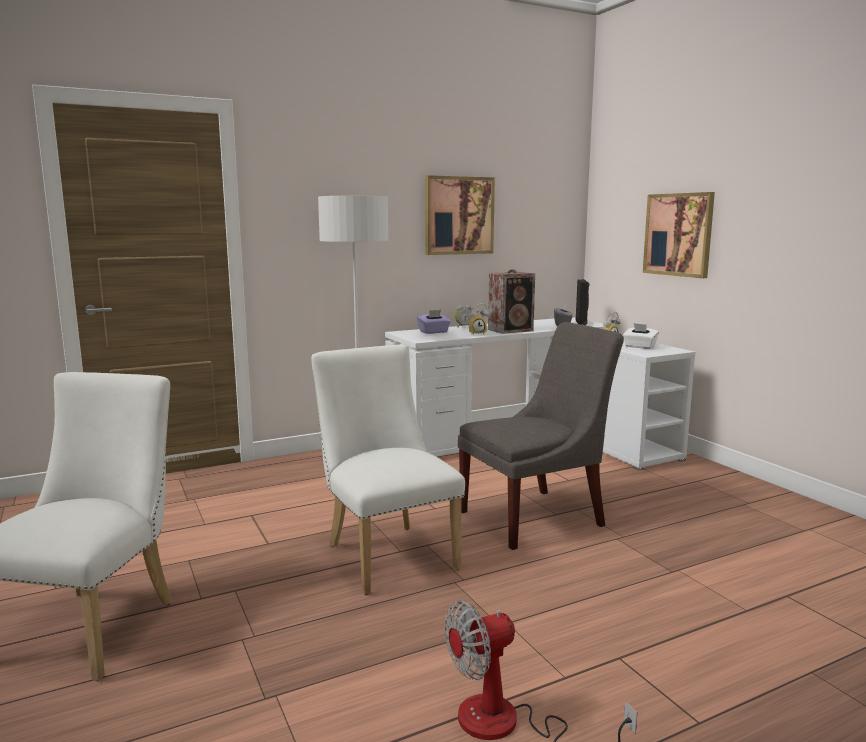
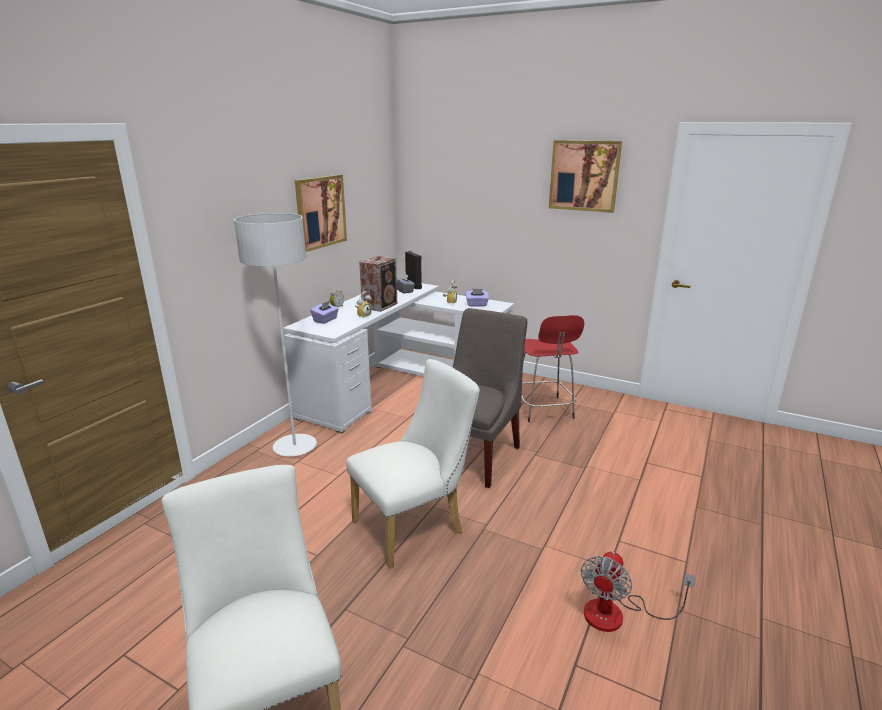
camera: 35 degrees left, 10 degrees up
white chair [311,345,465,595] -> white chair turned 120 degrees clockwise [346,359,480,568]
white tissue box [623,323,659,349] -> purple tissue box [466,289,489,306]
picture [643,192,715,278] -> picture moved to [549,140,622,213]
none -> red stool [522,315,584,422]

